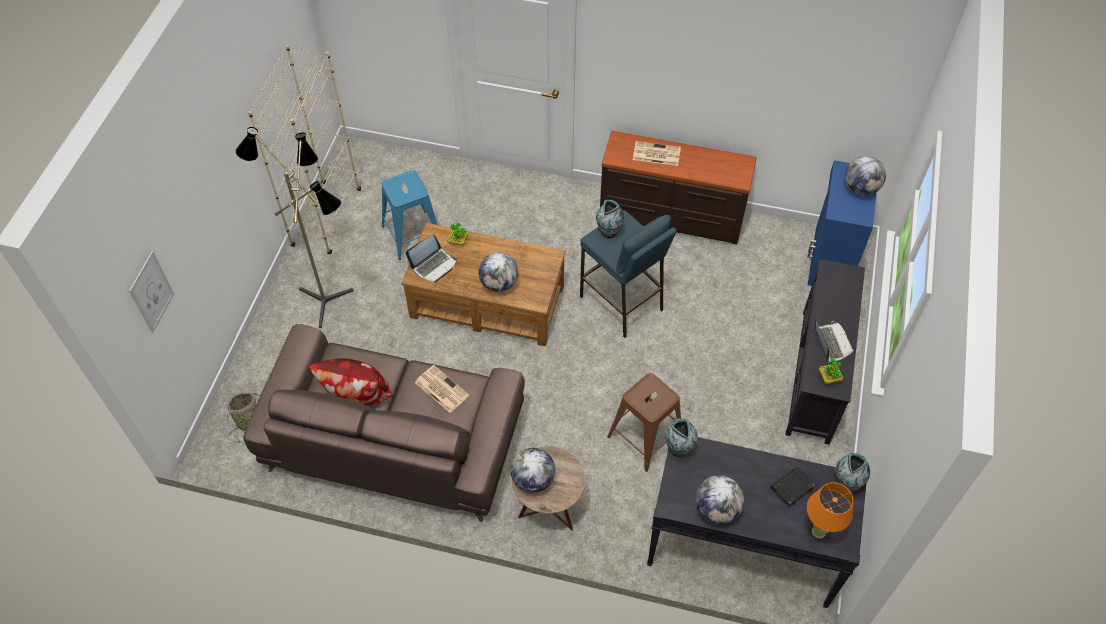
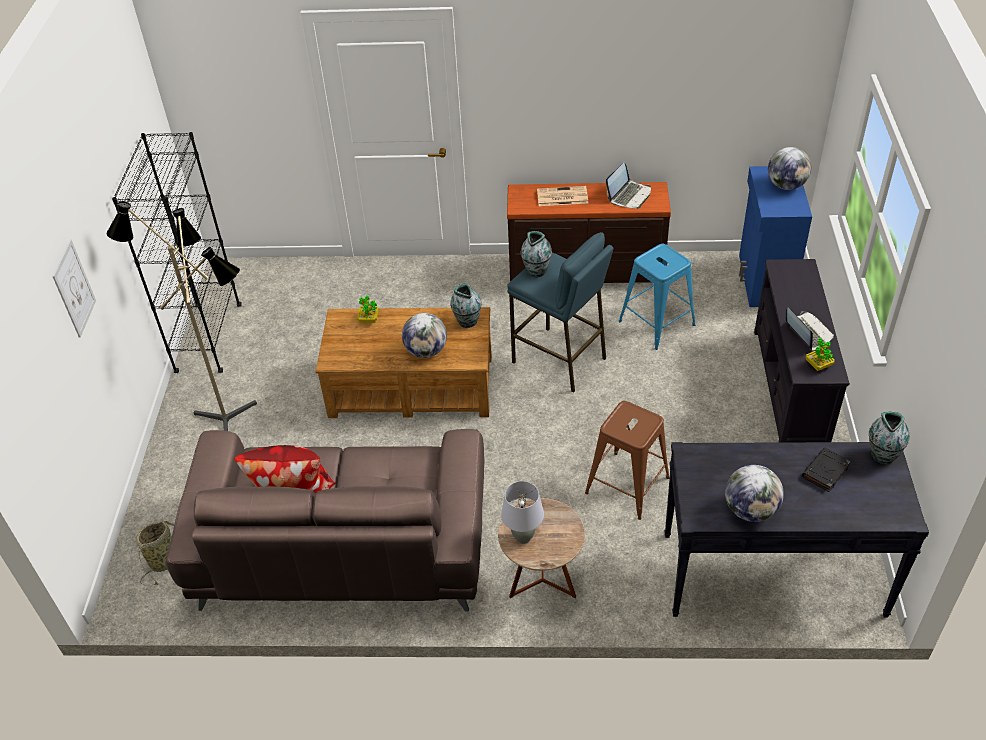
camera: 10 degrees left, 10 degrees down
picture [129,251,174,333] -> picture moved to [52,240,96,338]
beige bookcase [248,45,361,254] -> black bookcase [112,132,242,373]
blue stool [382,171,438,260] -> blue stool moved to [619,244,695,350]
laptop [406,234,457,283] -> laptop moved to [606,163,651,209]
newspaper [415,365,469,413] -> none
globe [510,448,555,493] -> grey table lamp [501,481,544,544]
vase [664,418,698,457] -> vase moved to [450,284,482,328]
orange table lamp [807,483,853,539] -> none

